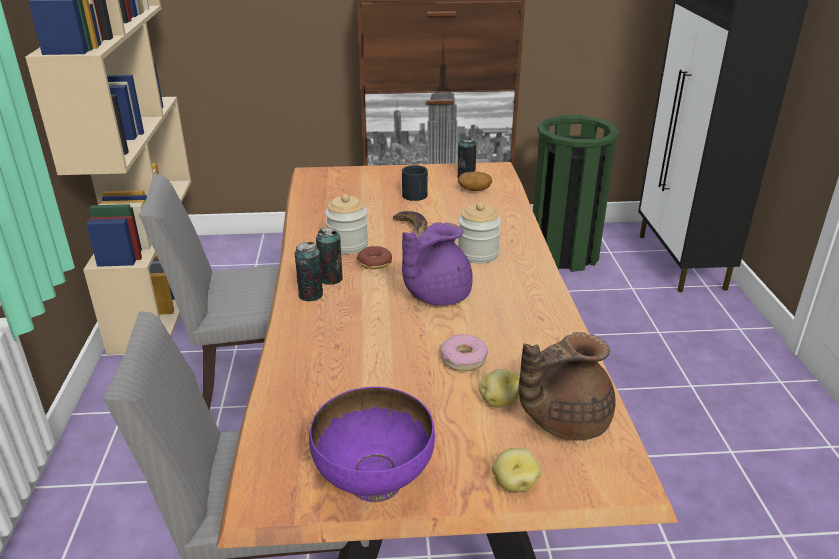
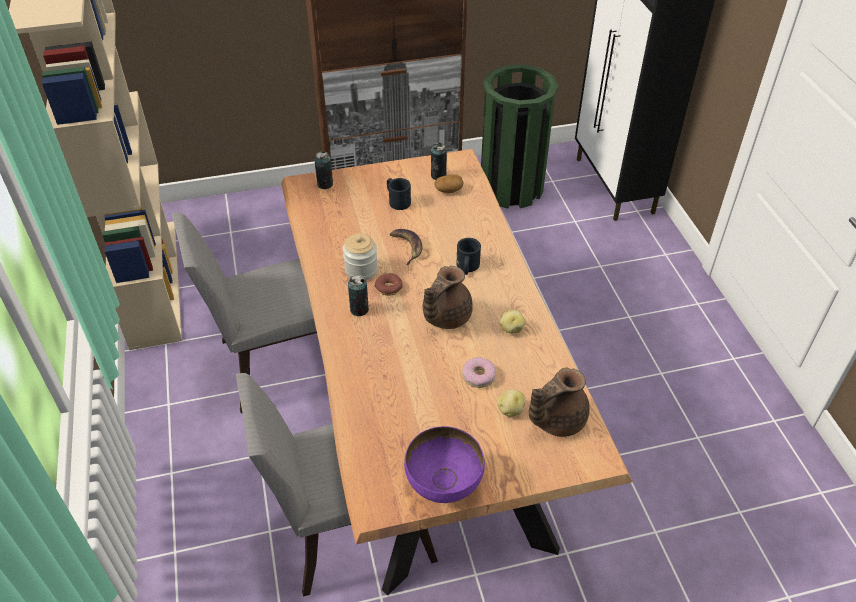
camera: 10 degrees left, 15 degrees up
can [294,242,323,301] -> can moved to [314,151,333,189]
purple teapot [402,222,473,306] -> brown teapot [423,266,473,329]
jar [458,202,501,264] -> black mug [456,238,481,275]
potato [492,448,541,492] -> potato moved to [499,310,526,334]

